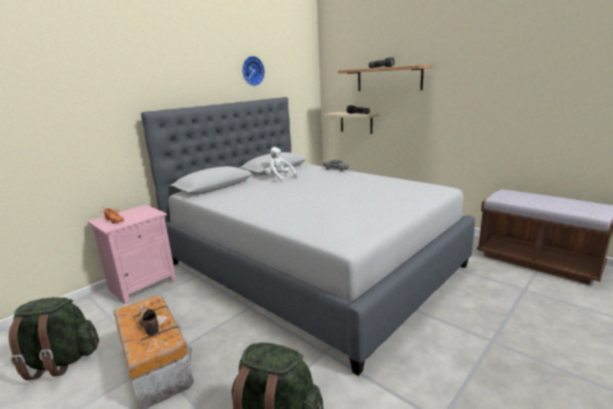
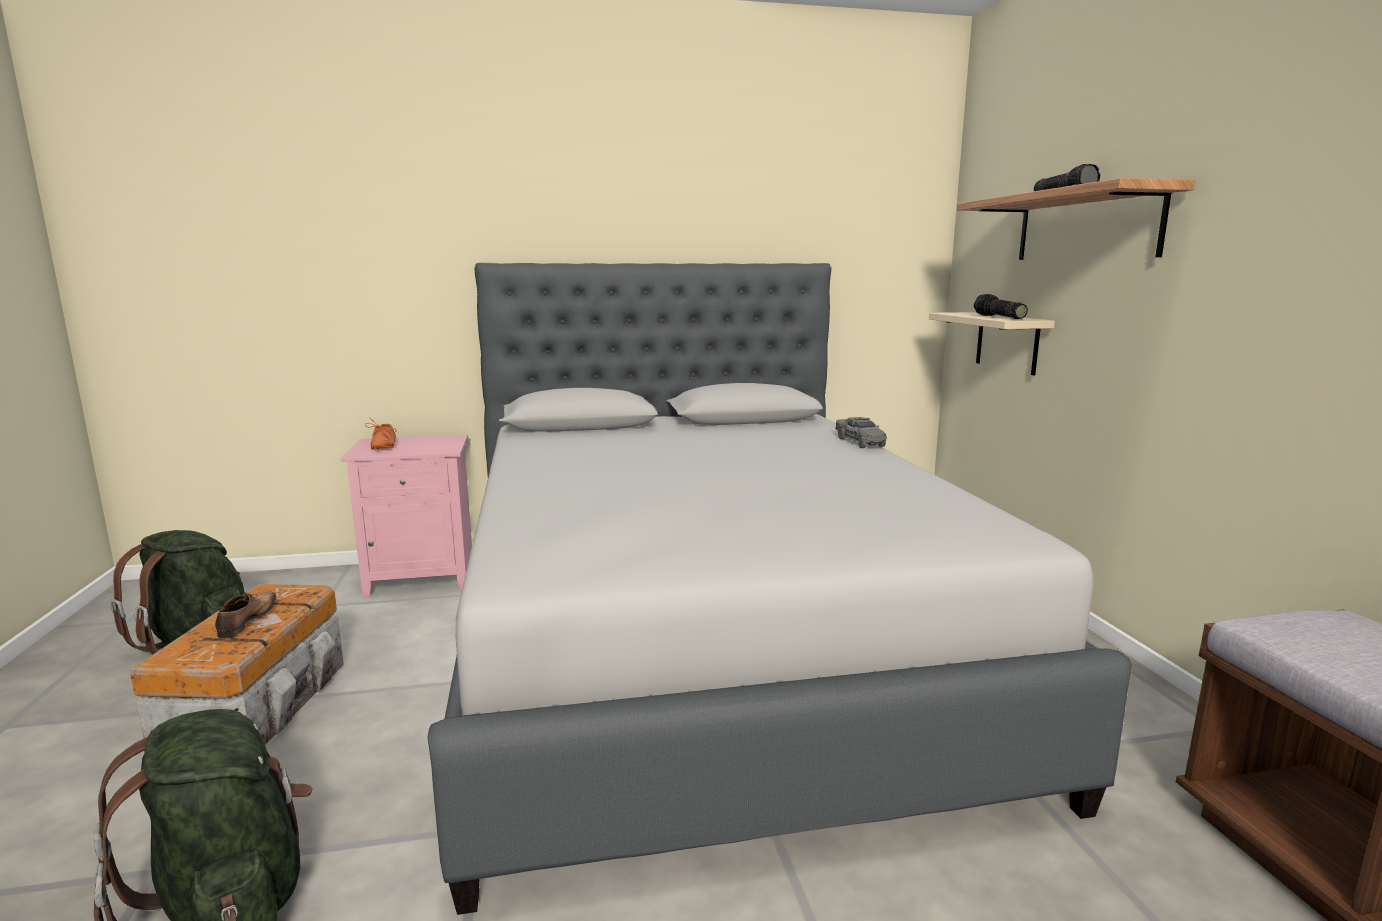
camera: 35 degrees right, 5 degrees down
wall clock [242,56,265,86] -> none
white plush toy [265,147,297,182] -> none

